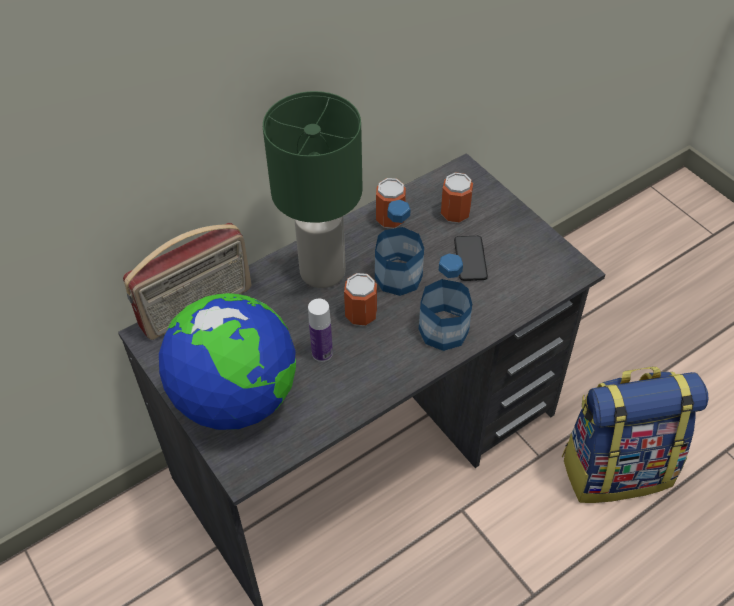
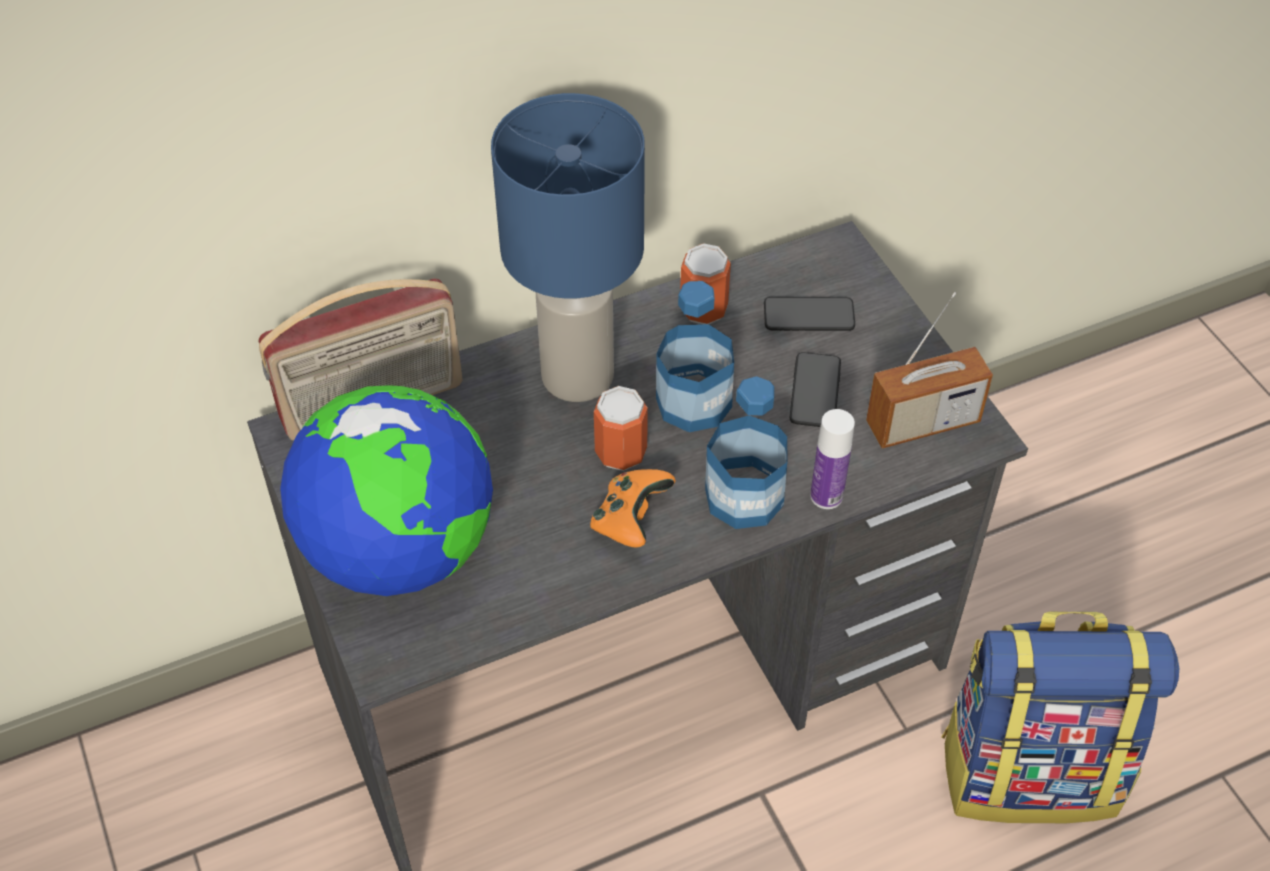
camera: 10 degrees right, 0 degrees up
green table lamp [263,91,363,288] -> blue table lamp [491,93,645,402]
bottle [308,299,333,362] -> bottle moved to [810,409,855,509]
can [441,172,473,223] -> phone [764,297,855,331]
none -> orange game controller [590,469,676,548]
none -> radio [866,292,993,448]

